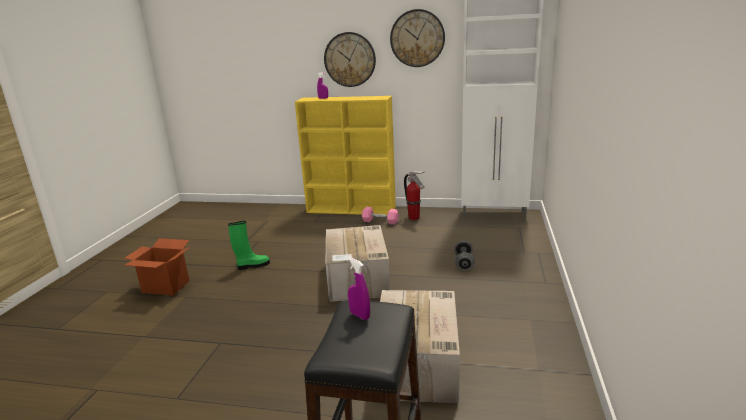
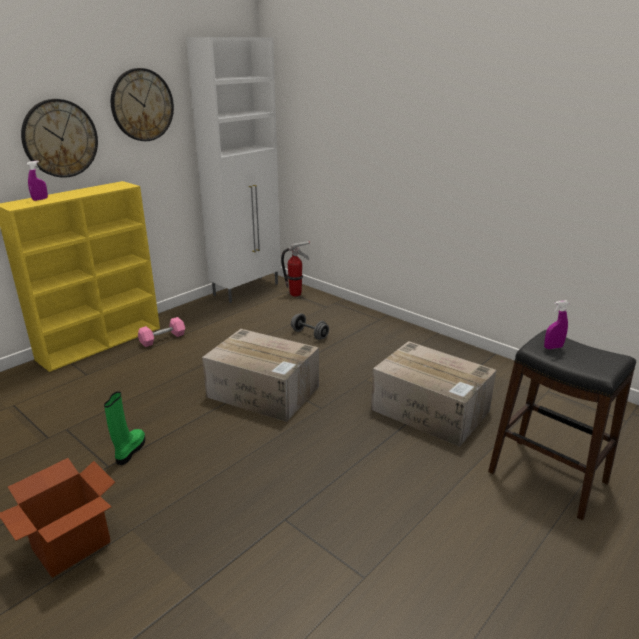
camera: 60 degrees left, 5 degrees up
fire extinguisher [404,171,425,220] -> fire extinguisher moved to [281,241,310,297]

